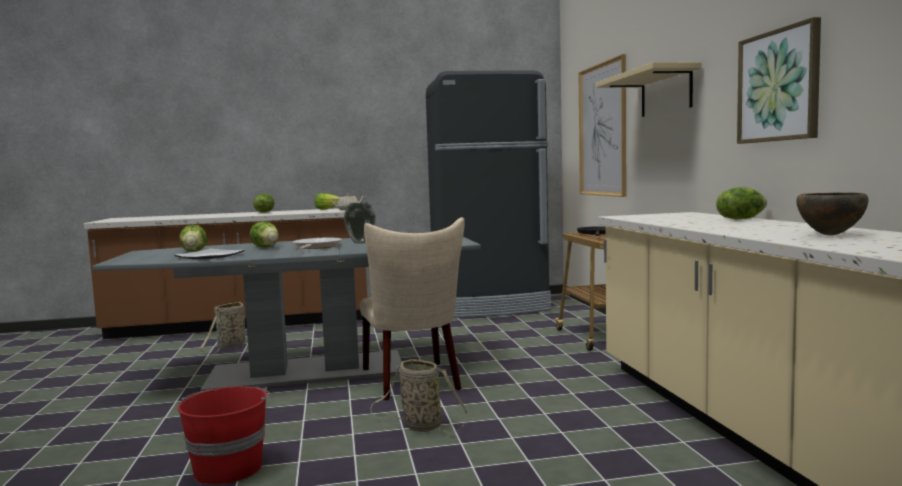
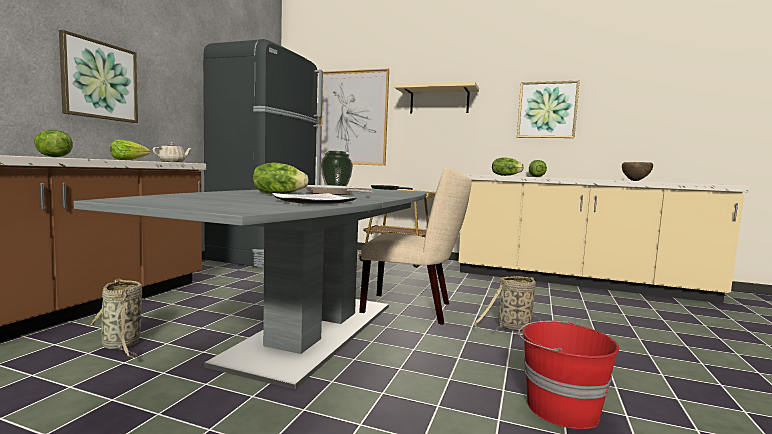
camera: 60 degrees left, 0 degrees up
lettuce [179,225,207,251] -> lettuce moved to [492,157,524,176]
none -> picture [59,30,138,123]

